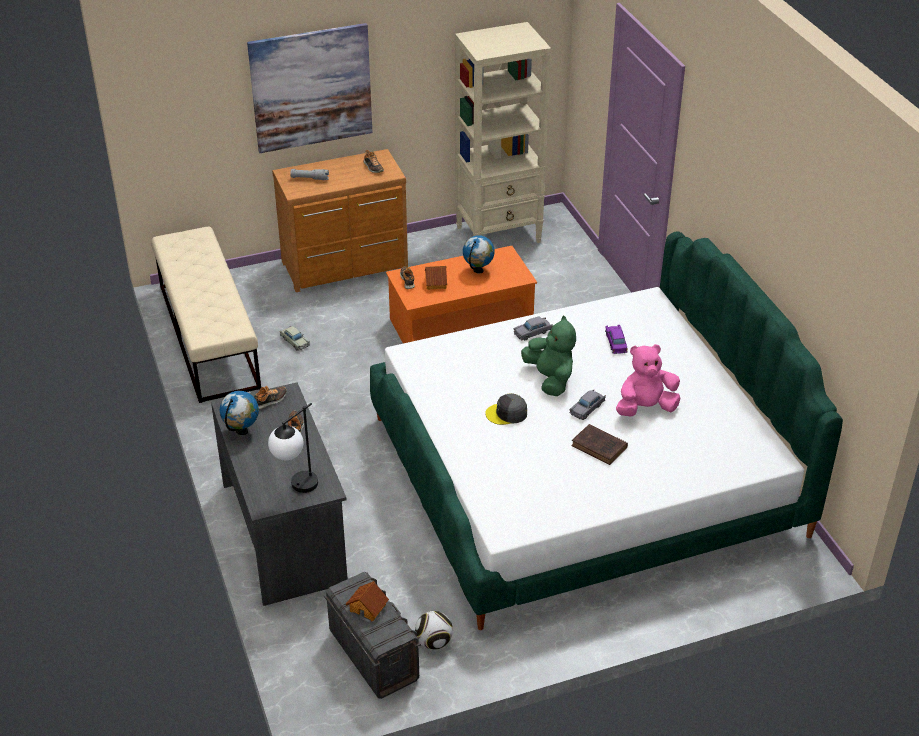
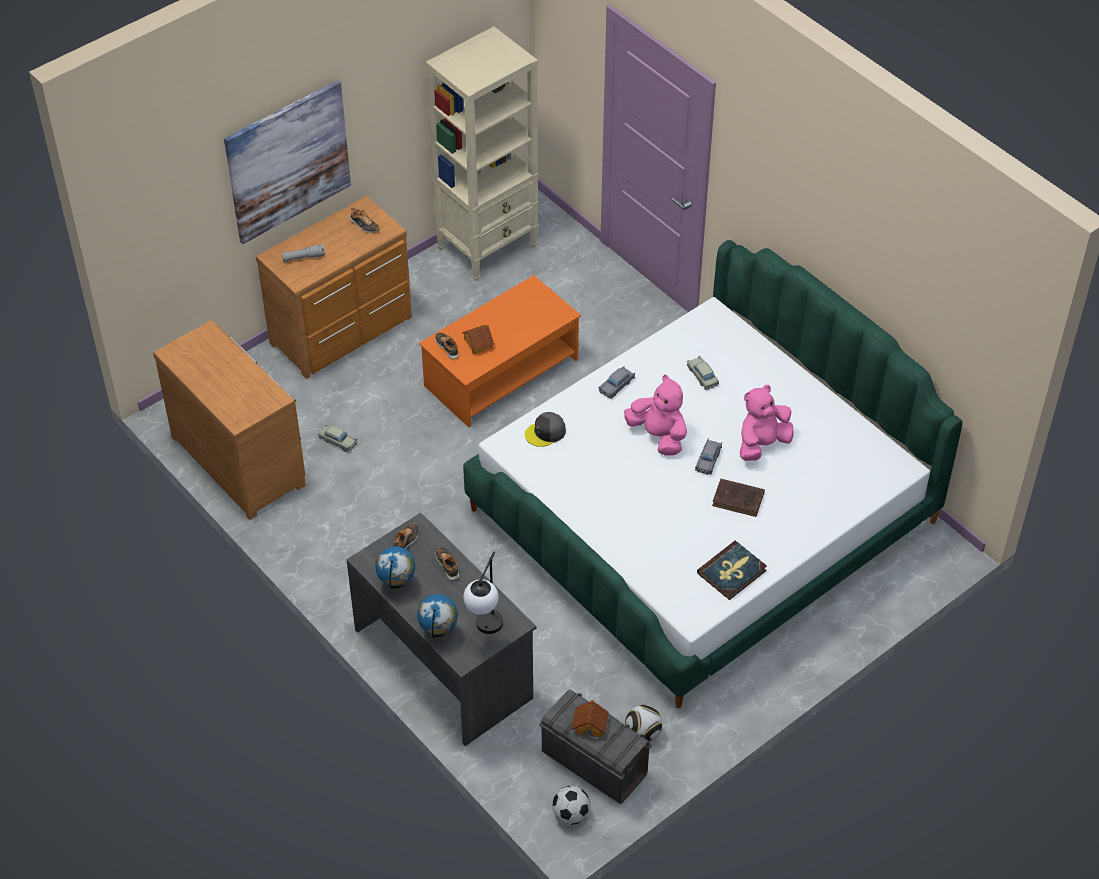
camera: 20 degrees left, 10 degrees up
beige bench [151,227,261,403] -> brown dresser [153,320,306,520]
globe [463,235,495,274] -> globe moved to [417,594,458,638]
grey cap [485,393,527,425] -> grey cap moved to [525,412,566,447]
green plush toy [521,316,576,396] -> pink plush toy [624,375,687,456]
purple toy car [605,325,628,354] -> beige toy car [687,356,719,390]
none -> football [552,786,590,825]
none -> book [697,541,767,600]

